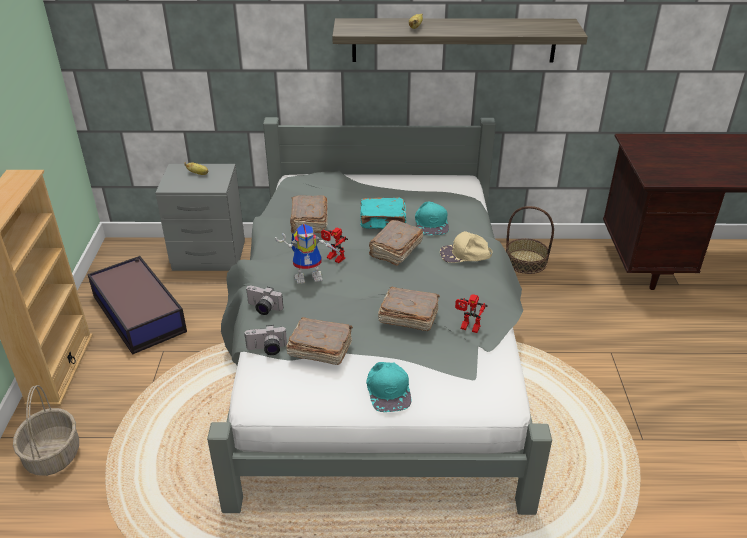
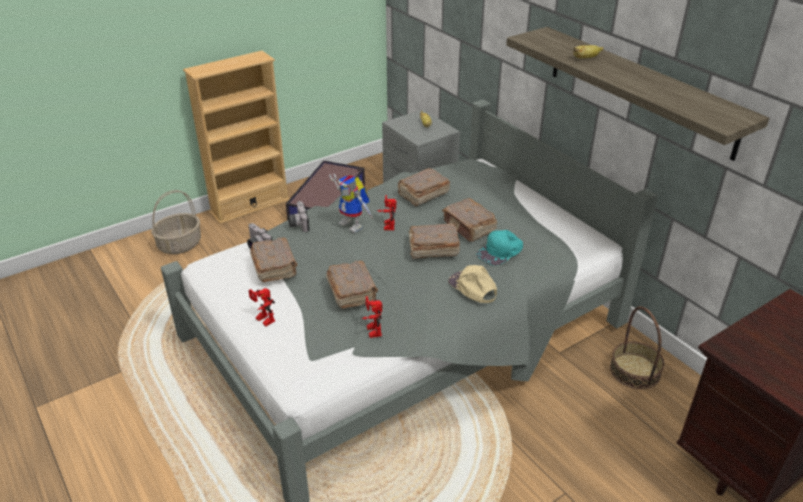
camera: 55 degrees right, 0 degrees up
turquoise book [360,197,407,229] -> brown book [442,198,497,242]
turquoise cap [366,362,411,412] -> toy robot [248,288,275,326]

